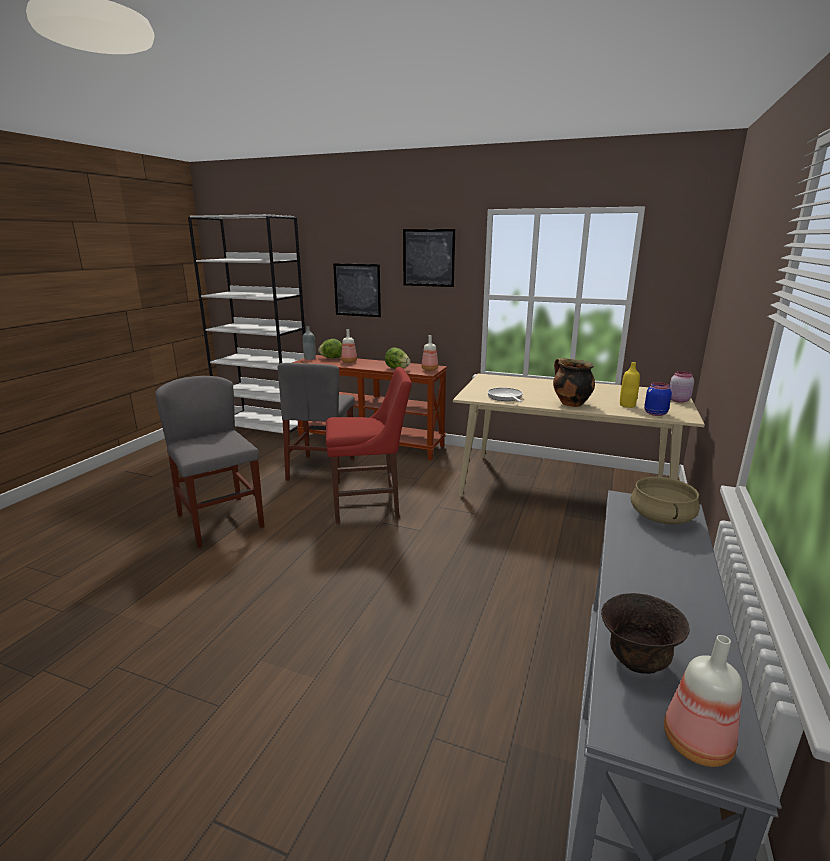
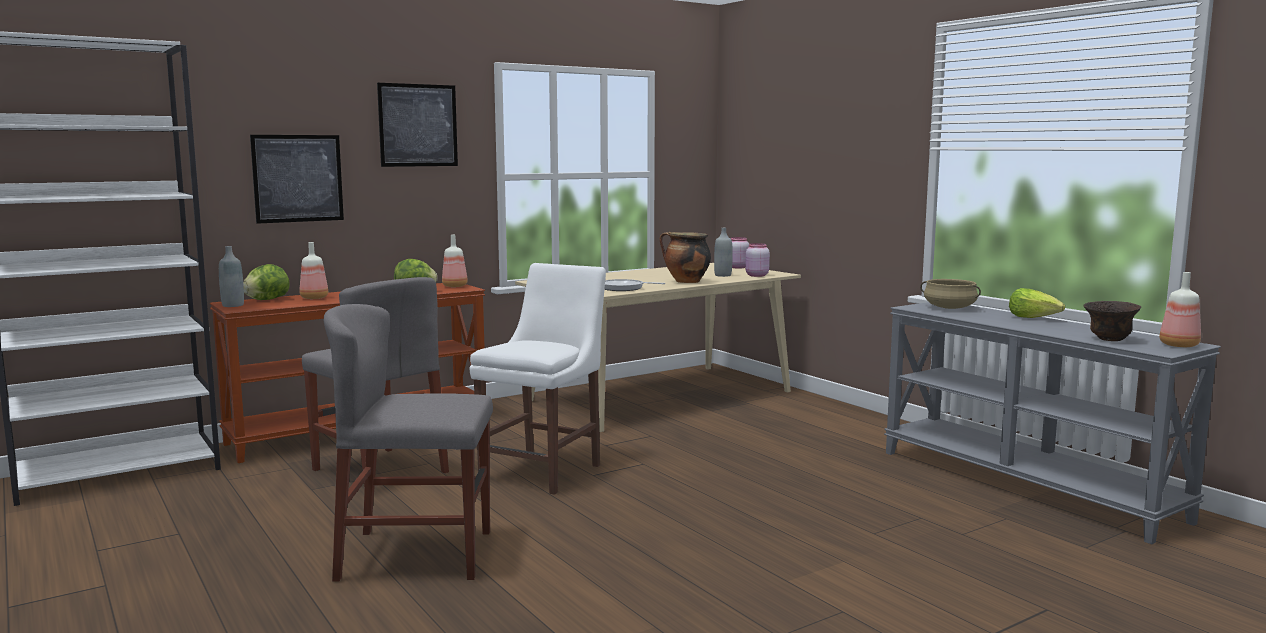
camera: 55 degrees left, 10 degrees down
red chair [326,367,412,523] -> white chair [469,263,606,495]
yellow bottle [620,362,640,408] -> grey bottle [714,228,733,277]
blue jar [644,382,672,416] -> pink jar [745,243,770,277]
none -> lettuce [1009,288,1065,318]

